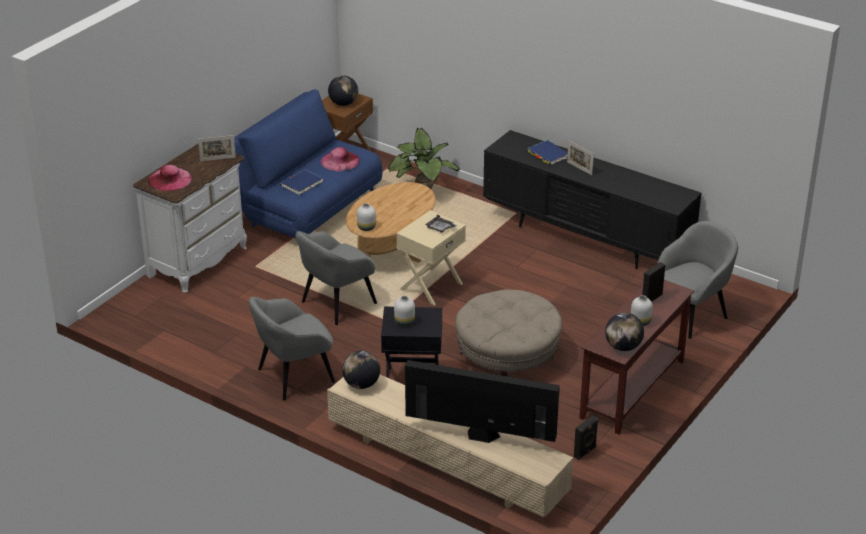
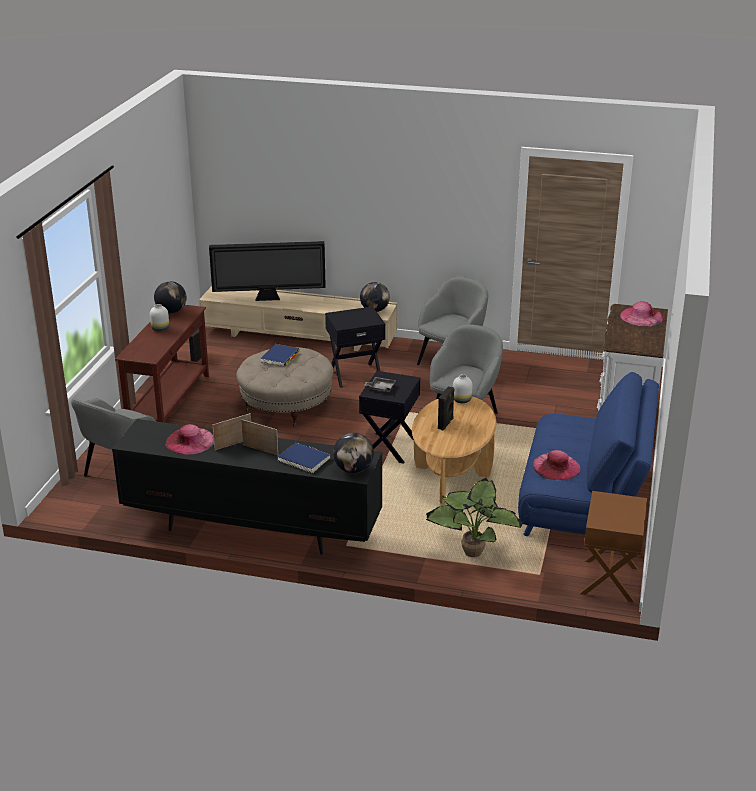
camera: 160 degrees right, 5 degrees down
picture frame [198,135,236,161] -> picture frame moved to [213,413,251,450]
blue book [280,170,323,195] -> blue book moved to [261,344,300,367]
globe [328,75,358,106] -> globe moved to [333,433,374,473]
white vase [394,296,415,326] -> none
beige side table [397,210,466,305] -> black side table [359,371,420,464]
black speaker [642,262,665,302] -> black speaker moved to [438,387,455,430]
none -> pink hat [165,424,214,455]

